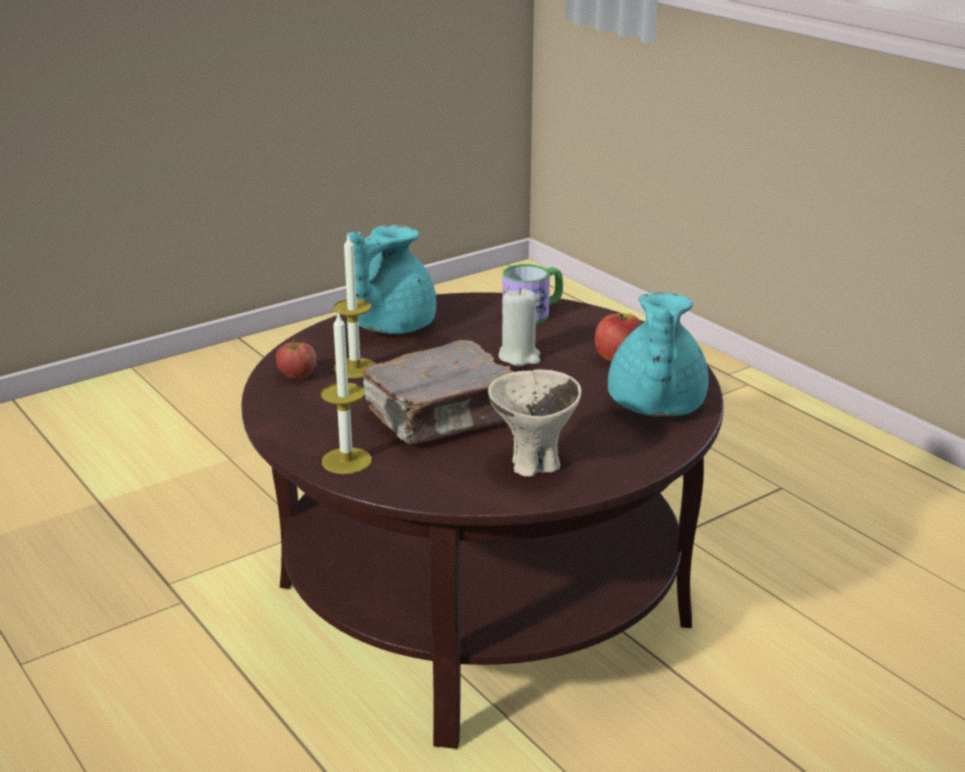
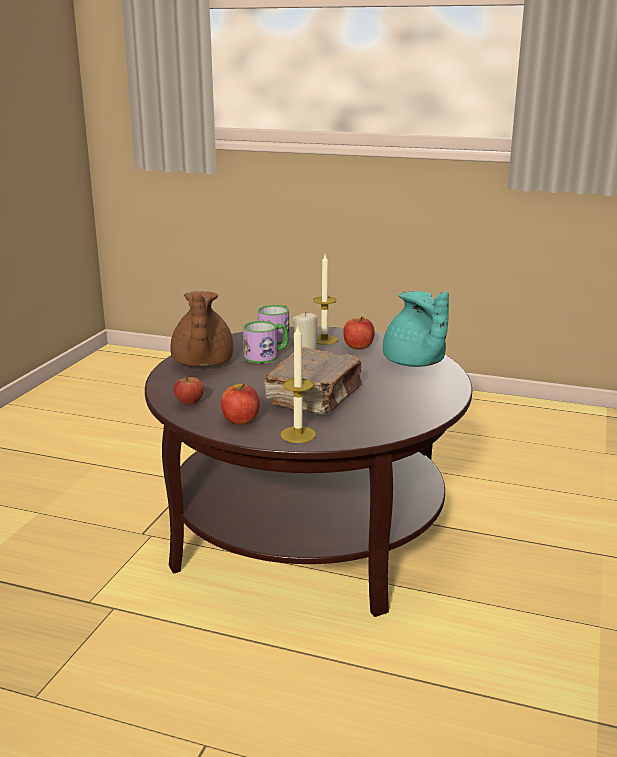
camera: 35 degrees left, 5 degrees down
candle [333,234,376,378] -> candle moved to [313,255,338,345]
turquoise teapot [346,225,436,334] -> brown teapot [170,291,234,367]
beige bowl [488,370,582,477] -> none
none -> apple [221,384,260,425]
none -> mug [243,321,288,363]

